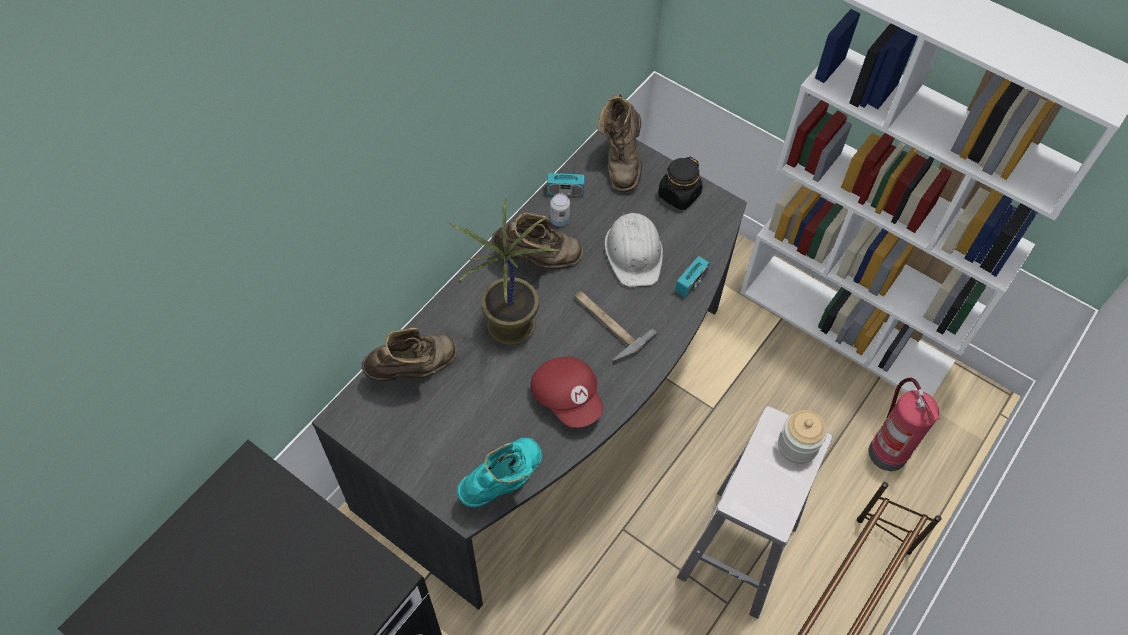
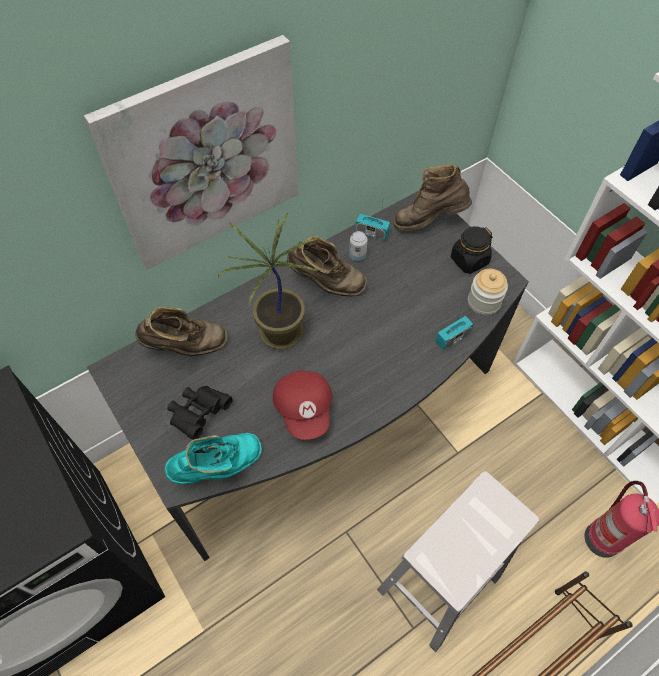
camera: 20 degrees right, 0 degrees up
hammer [574,291,657,365] -> none
brown boot [597,94,642,192] -> brown boot turned 60 degrees clockwise [394,164,472,231]
white hard hat [604,211,663,287] -> none
jar [778,410,827,464] -> jar moved to [468,269,508,316]
none -> picture [84,35,298,270]
none -> black binoculars [167,386,233,440]

